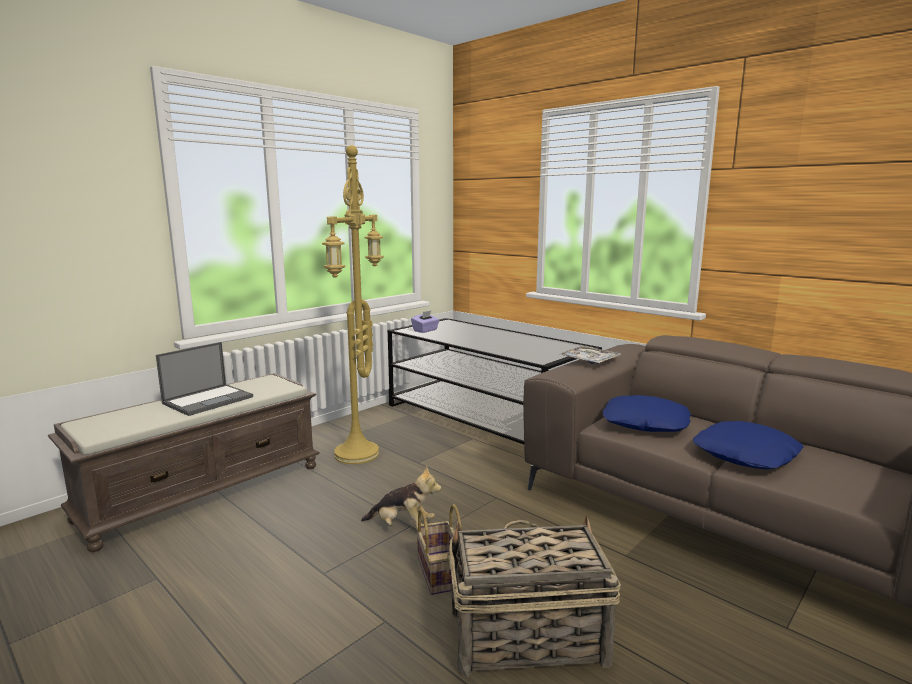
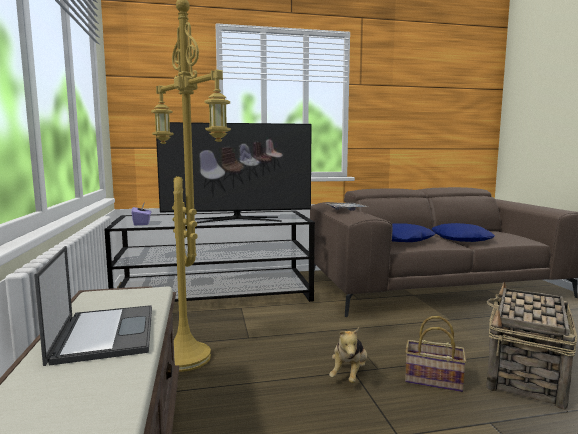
camera: 55 degrees left, 5 degrees down
plush toy [361,465,442,526] -> plush toy turned 150 degrees clockwise [329,328,367,383]
none -> television [156,122,312,223]

